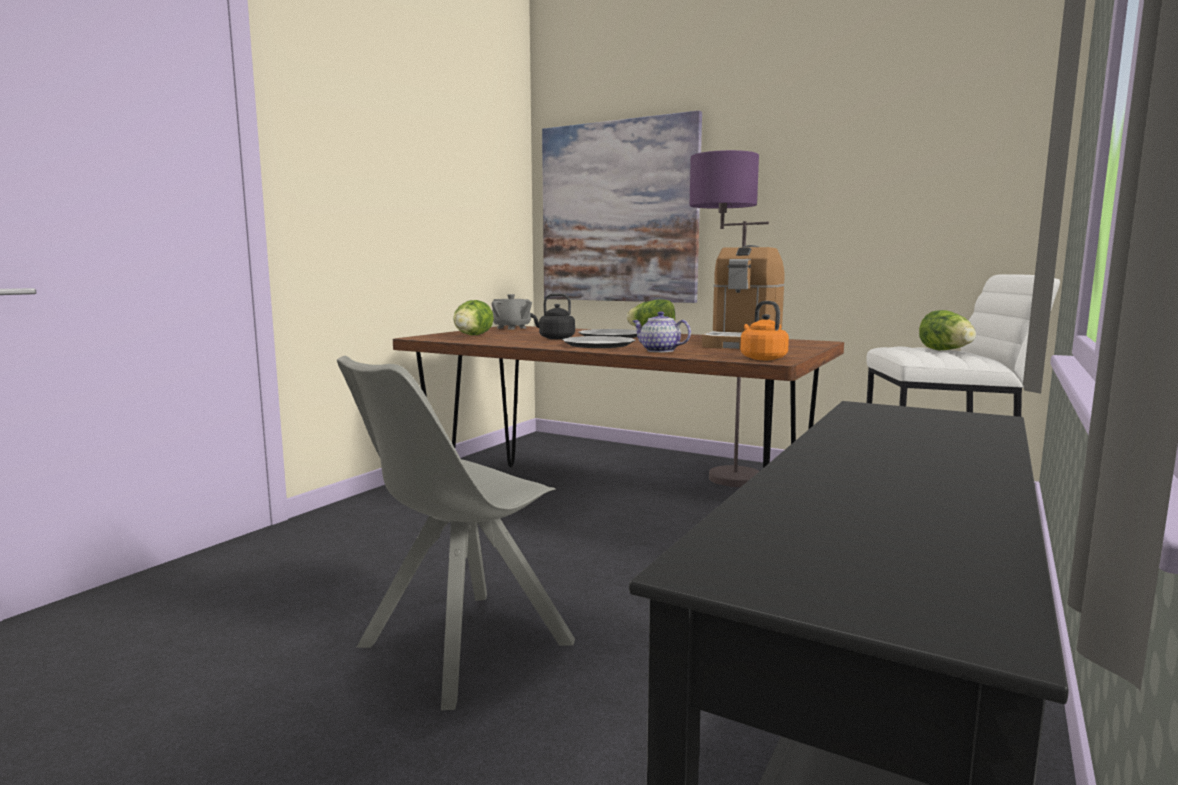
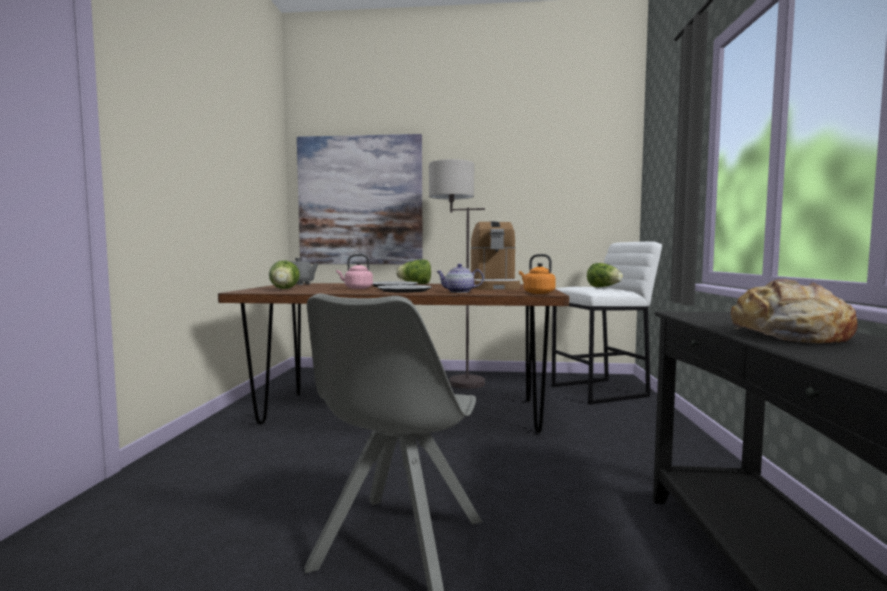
camera: 25 degrees left, 5 degrees down
black kettle [530,293,575,339] -> pink kettle [336,254,373,289]
purple floor lamp [690,150,769,487] -> grey floor lamp [429,159,485,389]
none -> bread [731,279,858,343]

